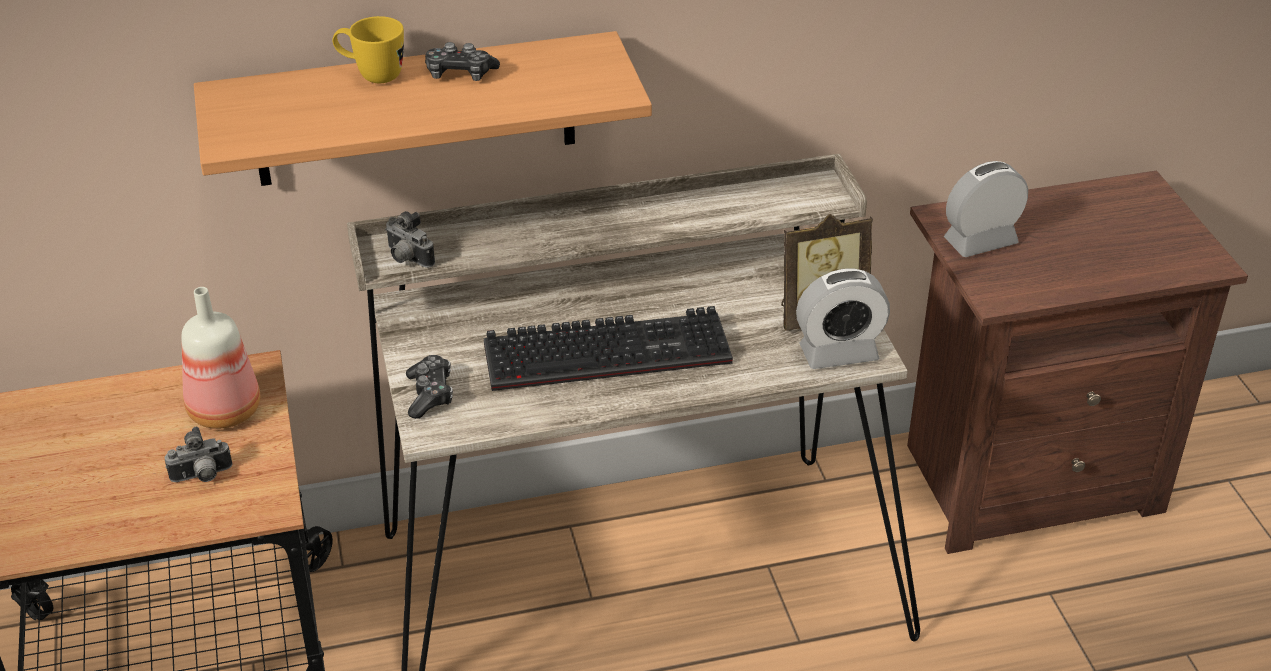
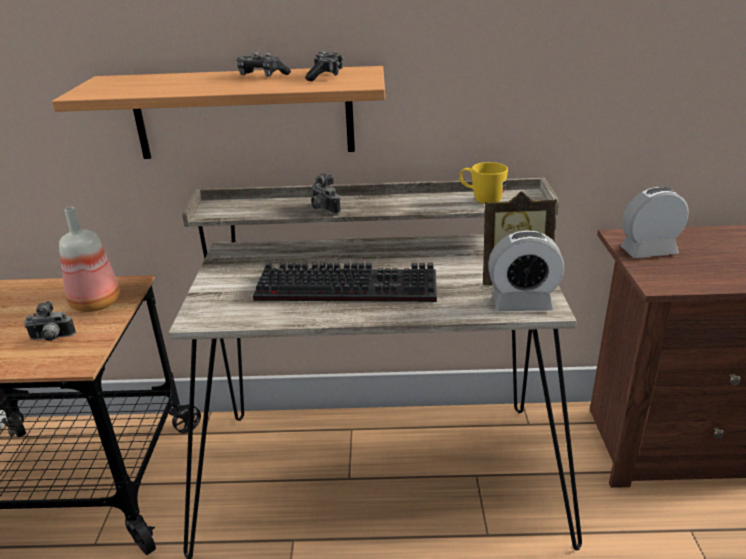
camera: 15 degrees right, 10 degrees down
yellow mug [332,16,404,83] -> yellow mug moved to [459,162,508,204]
camera [385,211,435,268] -> camera moved to [311,173,341,214]
game controller [406,355,453,419] -> game controller moved to [305,51,344,81]

